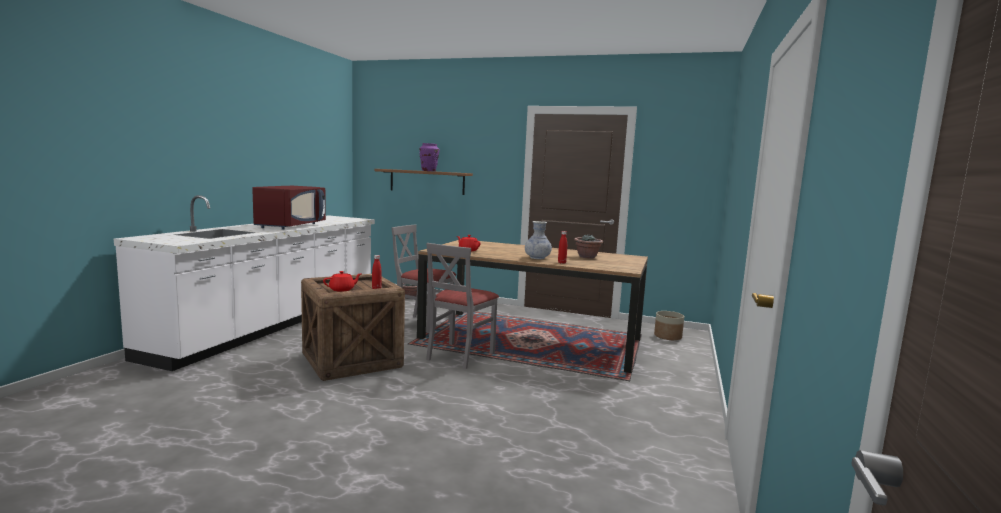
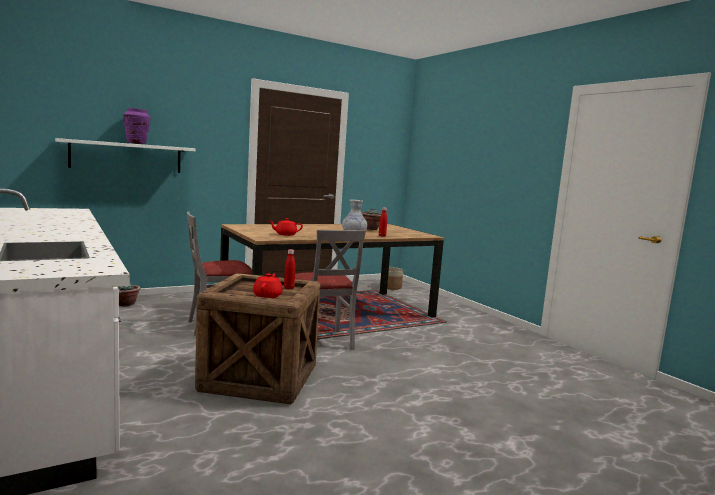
camera: 50 degrees left, 0 degrees up
red microwave [252,186,326,230] -> none
brown shelf [375,169,473,195] -> white shelf [55,138,195,173]

